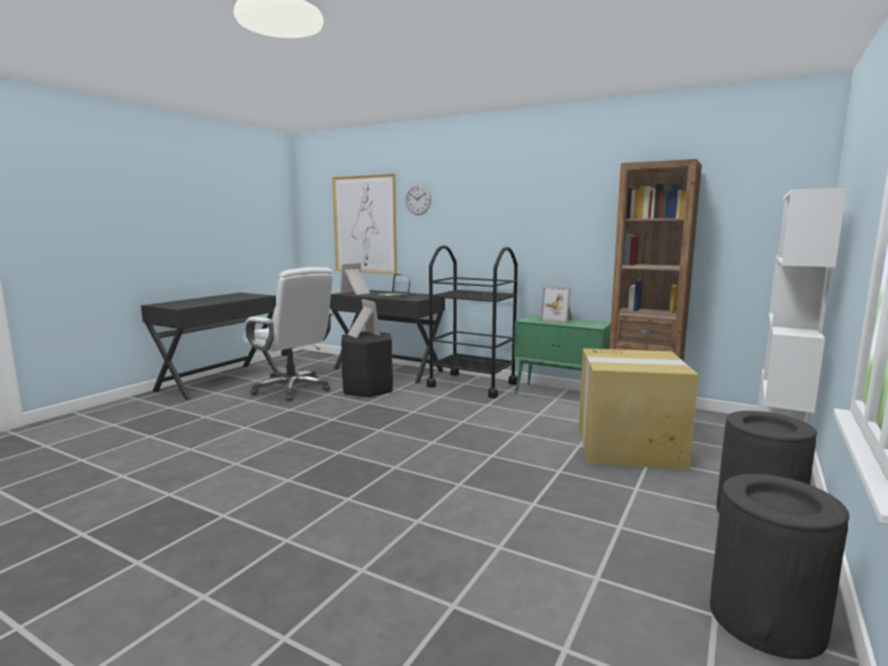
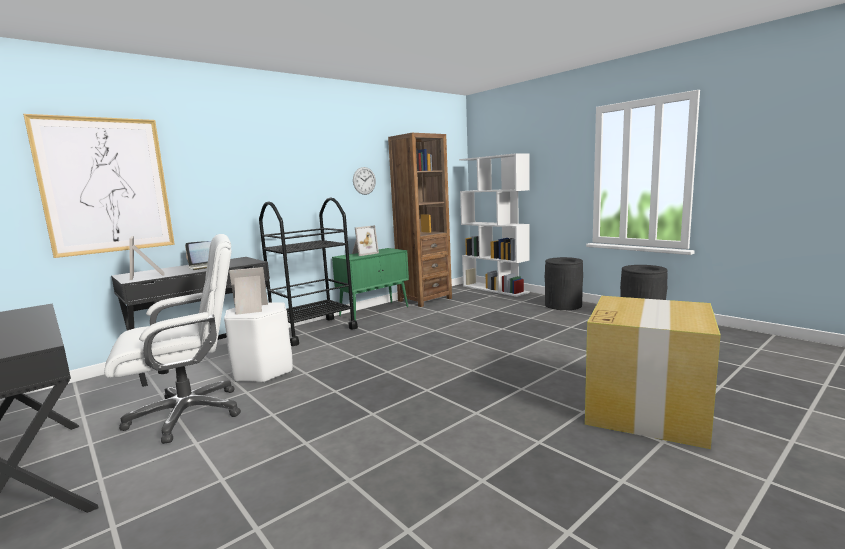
camera: 70 degrees left, 0 degrees up
black stool [341,331,393,398] -> white stool [224,302,293,383]
wall clock [405,184,431,215] -> wall clock moved to [353,167,376,195]
cardboard box [579,348,699,470] -> cardboard box moved to [585,296,721,449]

